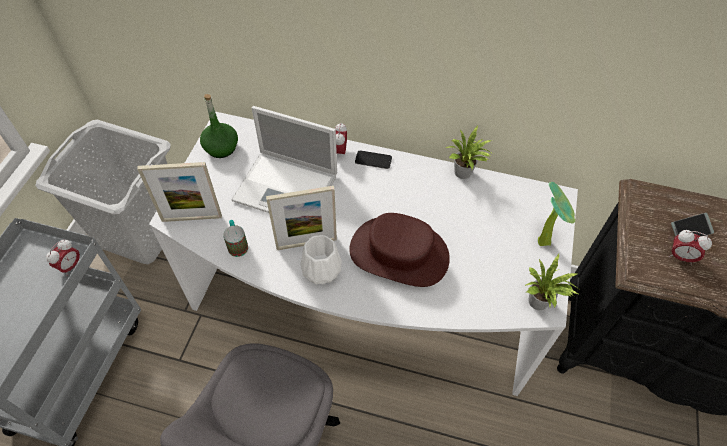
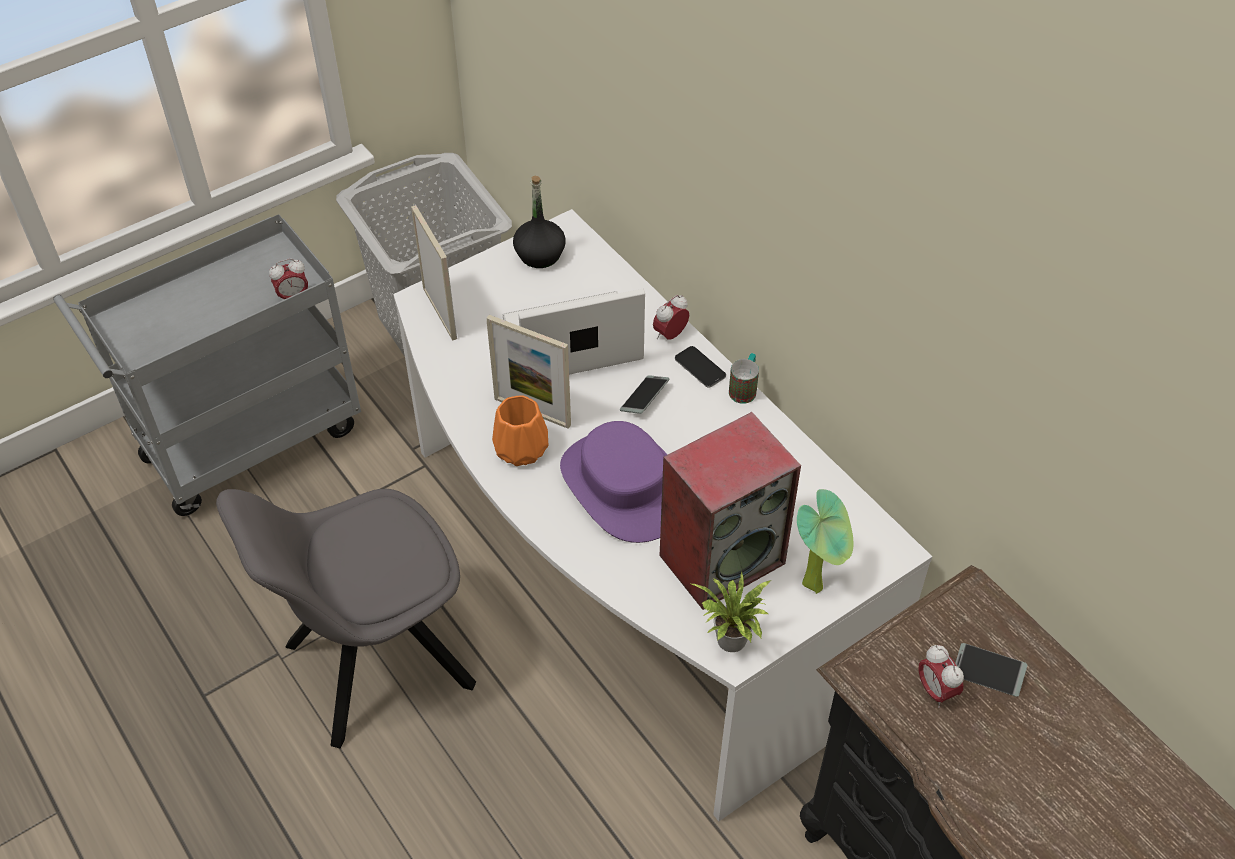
camera: 40 degrees right, 5 degrees down
picture frame [137,162,222,222] -> picture frame turned 150 degrees counterclockwise [411,205,457,341]
green bottle [200,94,238,158] -> black bottle [513,175,566,268]
mug [223,220,248,257] -> mug moved to [729,353,759,404]
laptop [231,106,337,213] -> laptop turned 105 degrees clockwise [503,289,645,375]
white vase [301,235,341,284] -> orange vase [492,395,549,466]
brown hat [349,213,450,287] -> purple hat [560,421,667,543]
potted plant [446,126,495,179] -> none
none -> phone [620,375,669,414]
none -> speaker [660,412,801,610]

